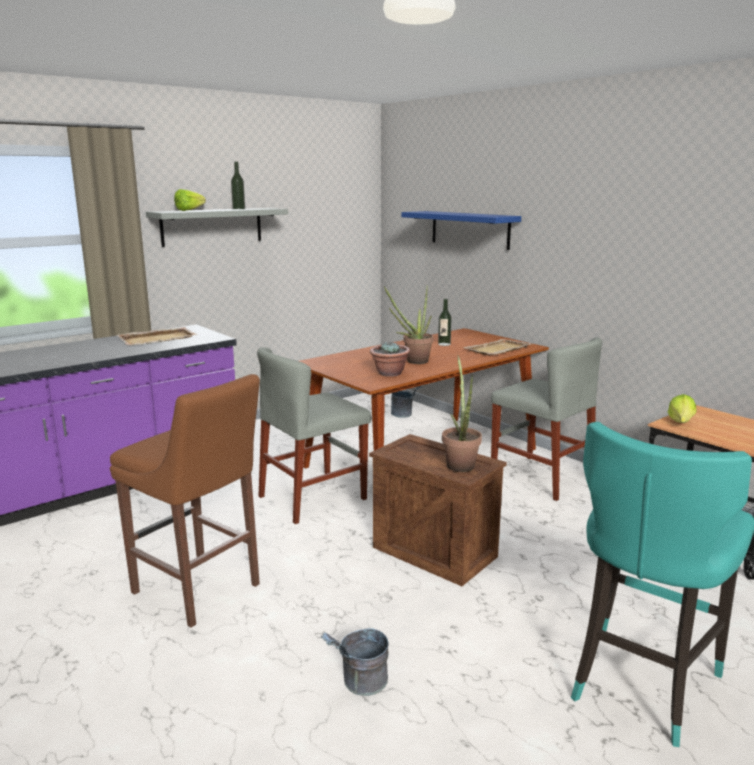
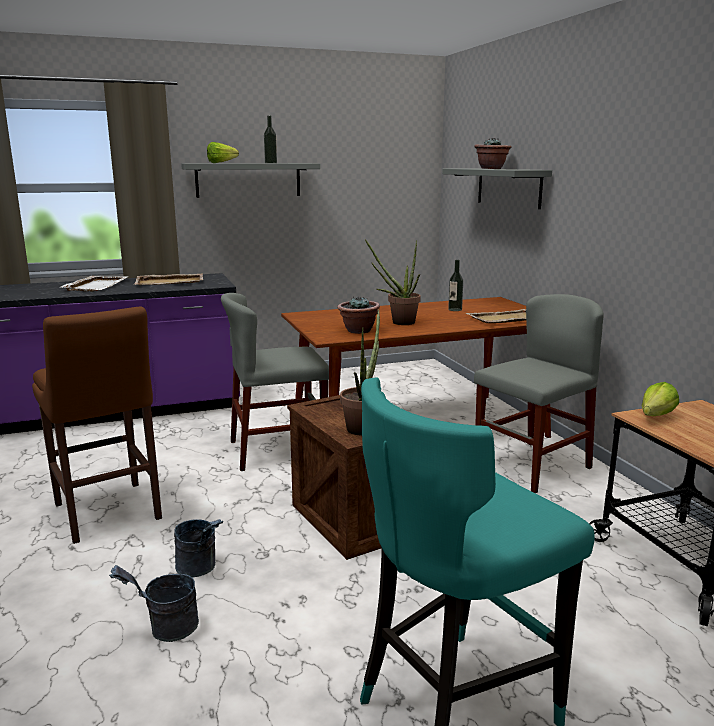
camera: 20 degrees right, 0 degrees up
grey bucket [391,385,423,418] -> grey bucket moved to [174,519,223,577]
blue shelf [401,211,521,250] -> grey shelf [442,168,552,209]
grey chair [491,337,602,501] -> grey chair turned 105 degrees counterclockwise [474,294,604,493]
none -> white tray [60,276,127,291]
none -> potted plant [474,138,512,169]

